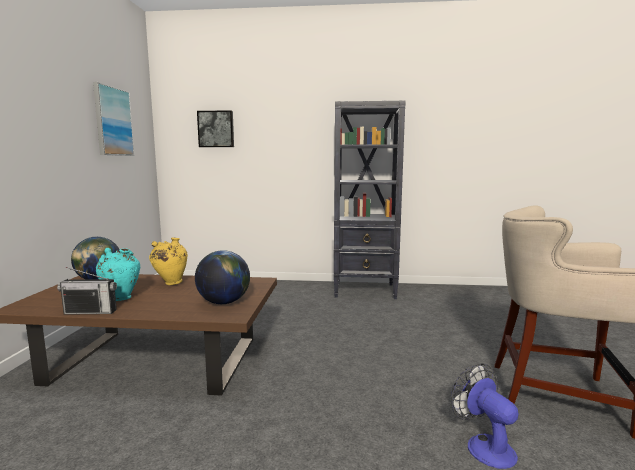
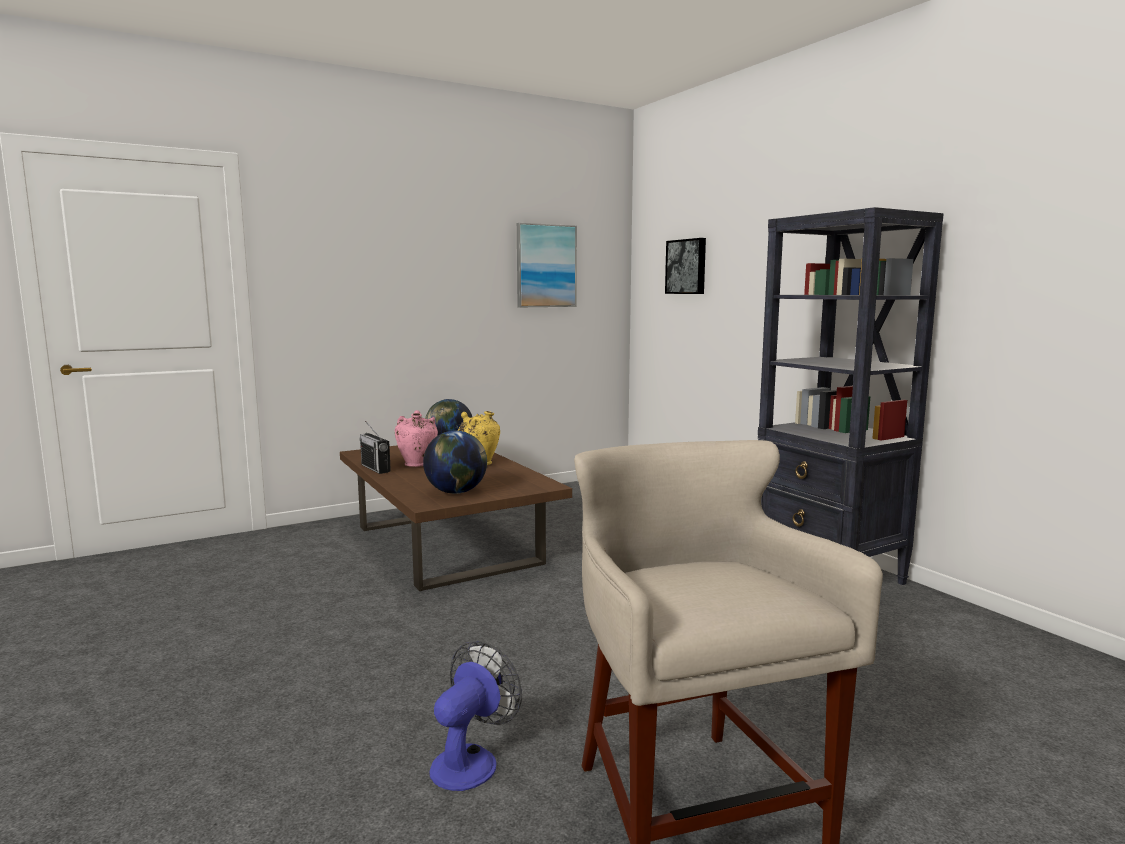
camera: 55 degrees right, 0 degrees up
turquoise vase [96,248,140,301] -> pink vase [395,410,438,467]

